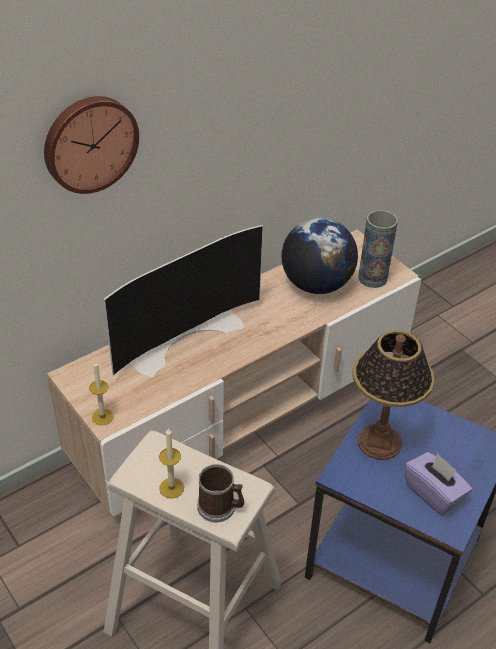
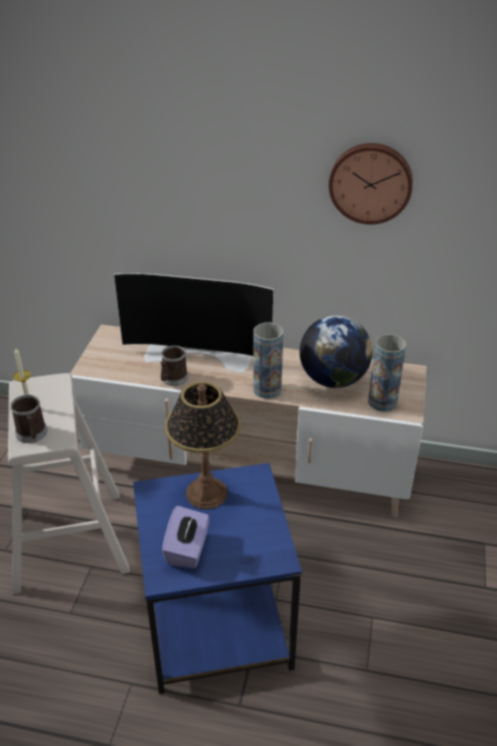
camera: 50 degrees right, 5 degrees down
wall clock [44,96,139,194] -> wall clock moved to [329,143,413,225]
candle [89,361,114,425] -> none
none -> mug [160,345,188,386]
none -> vase [253,323,283,399]

